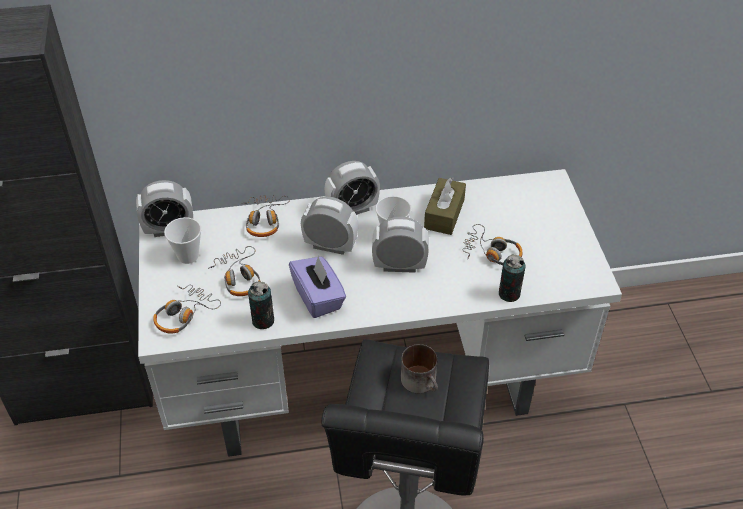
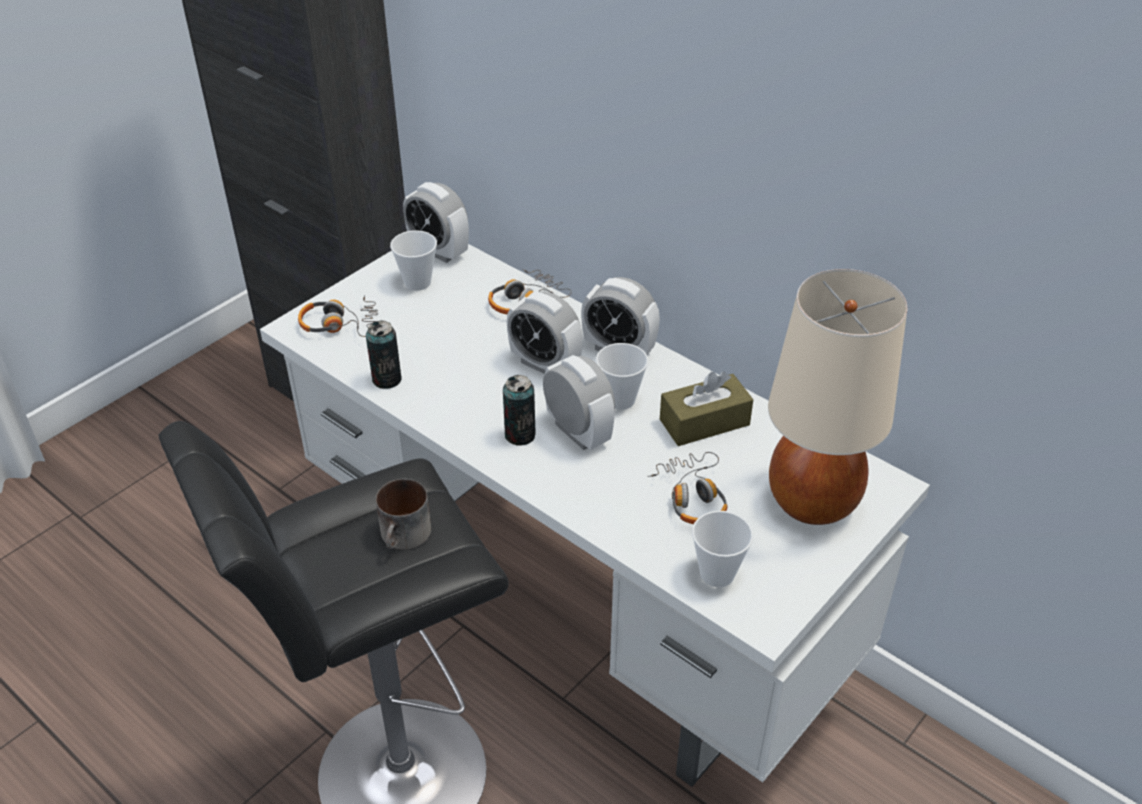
camera: 50 degrees right, 5 degrees down
headphones [208,246,260,296] -> none
purple tissue box [289,255,346,318] -> none
alarm clock [301,197,358,255] -> alarm clock turned 150 degrees clockwise [507,292,583,374]
can [499,255,526,302] -> can moved to [503,375,536,446]
none -> cup [692,511,753,587]
none -> beige table lamp [768,269,907,525]

